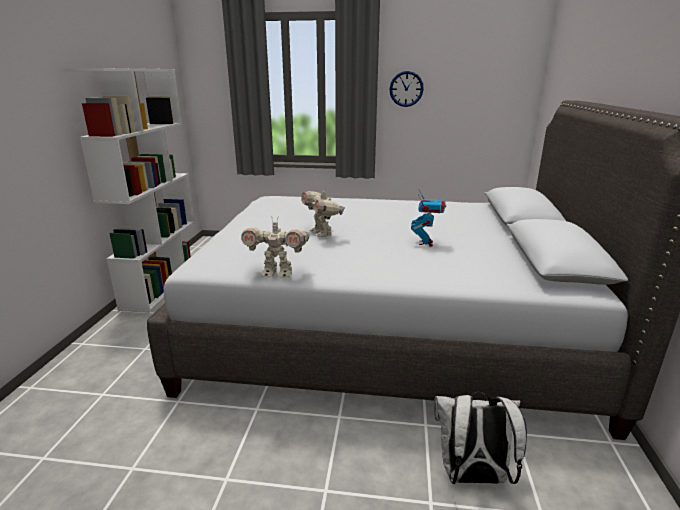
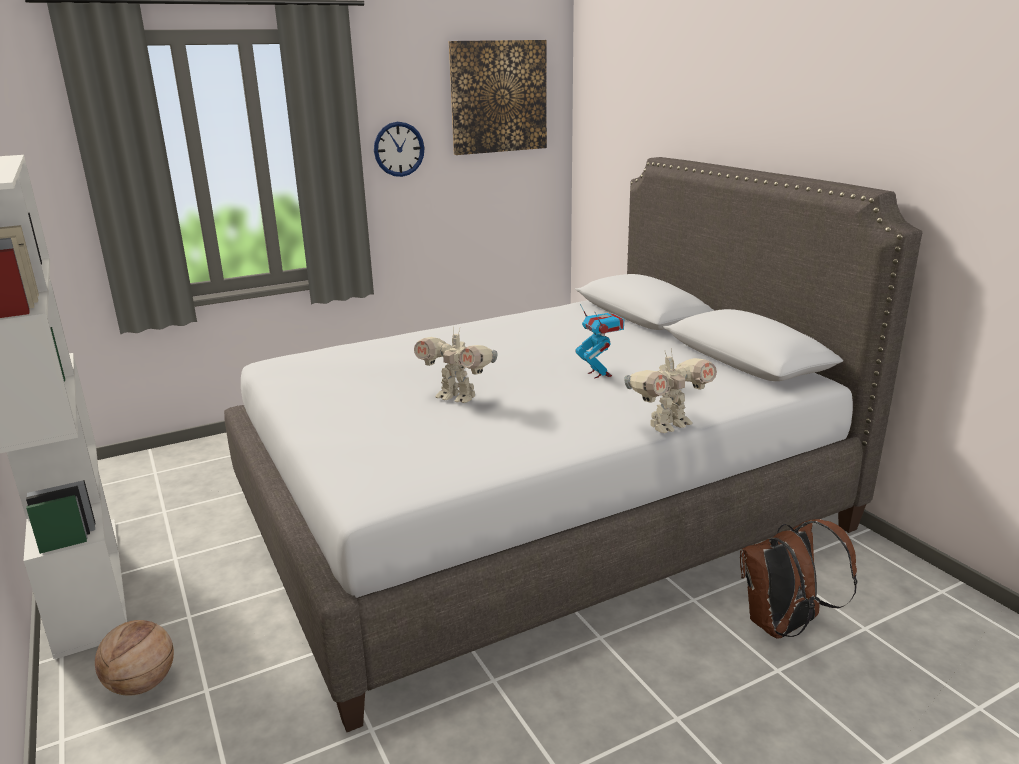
camera: 35 degrees left, 0 degrees up
toy robot [241,219,309,277] -> toy robot moved to [624,348,717,433]
white backpack [434,392,527,484] -> brown backpack [740,519,858,639]
none -> basketball [95,620,174,696]
none -> picture [449,40,547,155]

